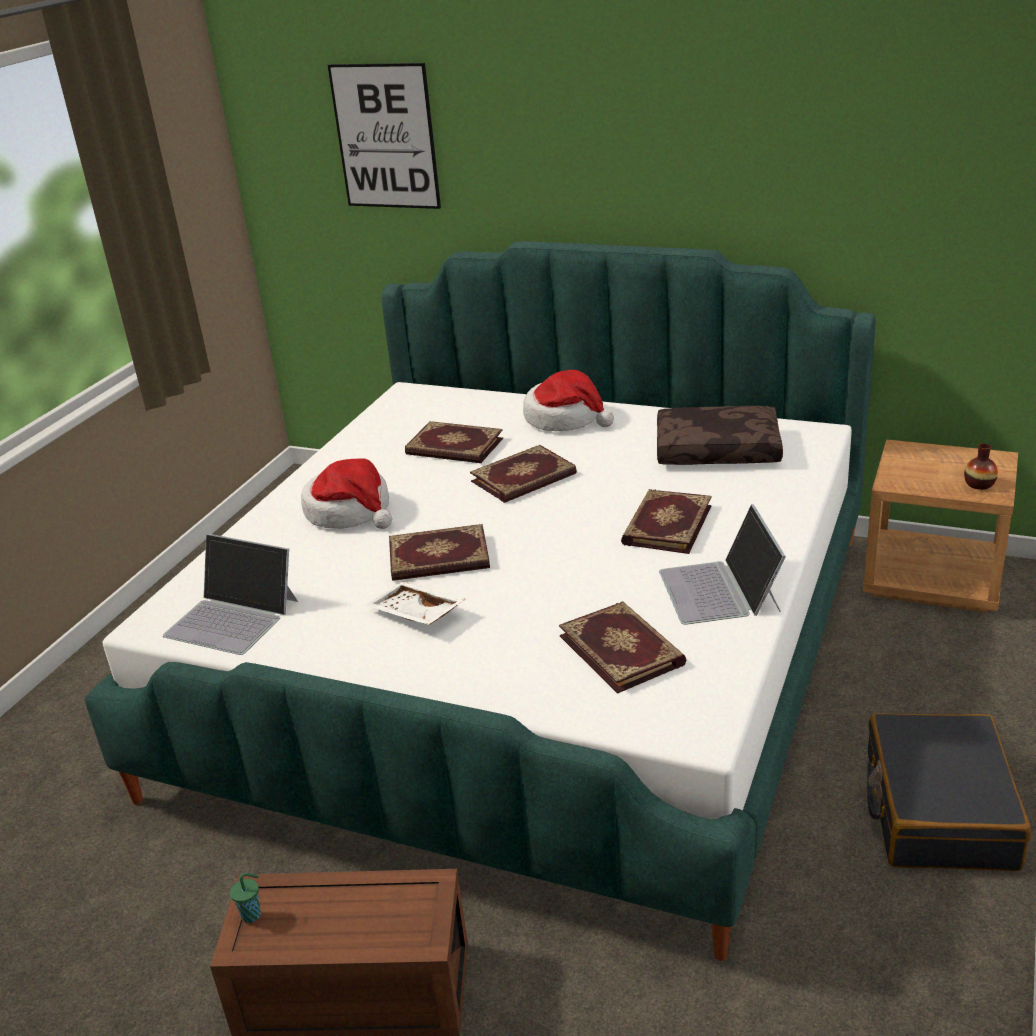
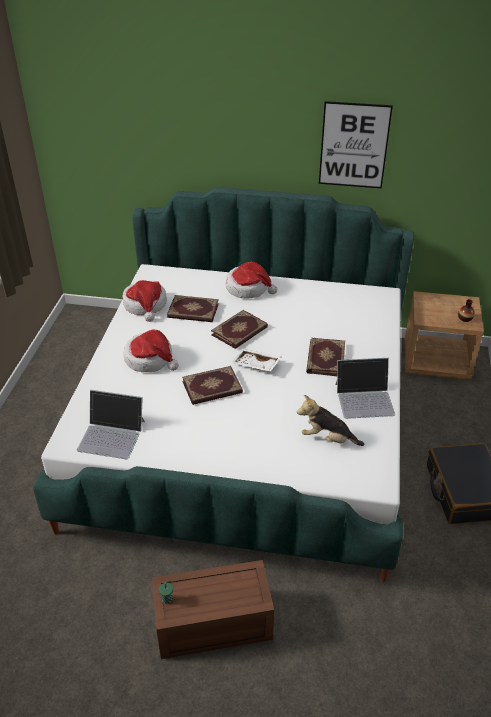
camera: 15 degrees left, 10 degrees up
picture [328,63,441,209] -> picture moved to [319,101,393,188]
white tray [365,582,465,625] -> white tray moved to [231,349,281,372]
book [559,602,686,694] -> plush toy [297,395,364,446]
brown pillow [657,406,783,465] -> none
laptop [659,504,786,625] -> laptop turned 75 degrees counterclockwise [335,358,395,419]
none -> hat [123,280,167,322]

